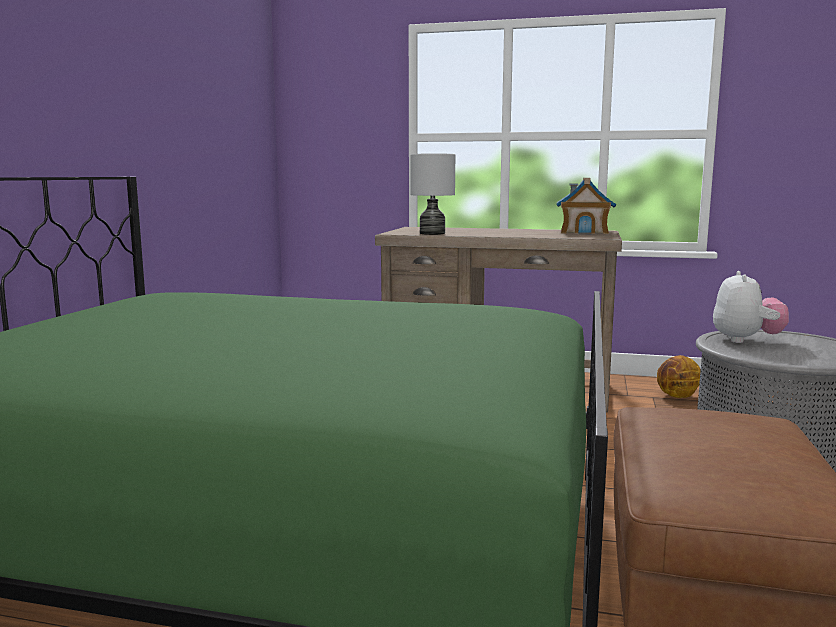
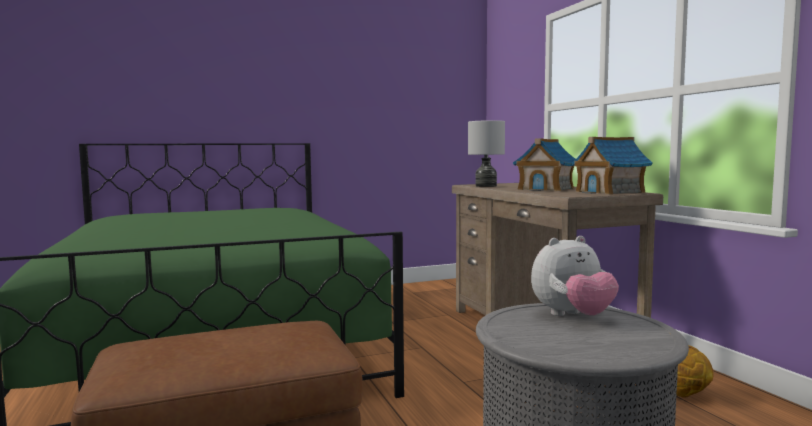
camera: 55 degrees right, 5 degrees down
none -> toy house [513,138,575,191]

